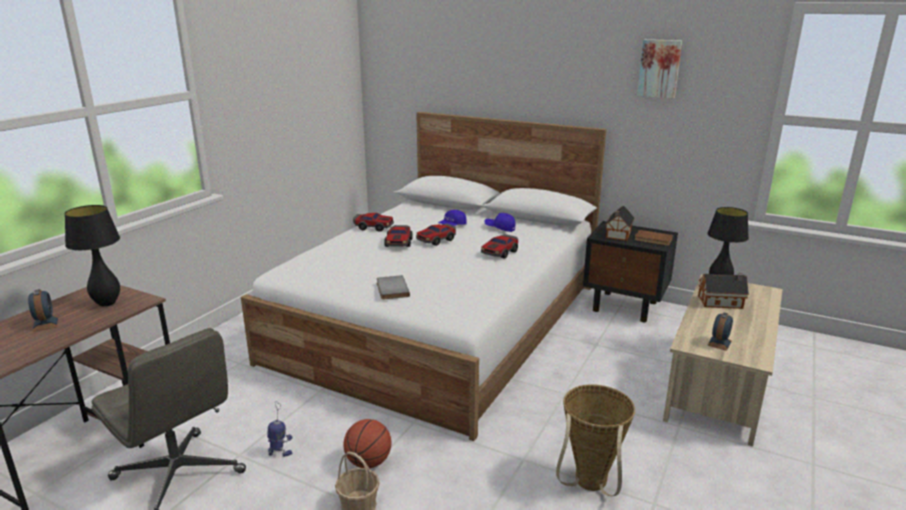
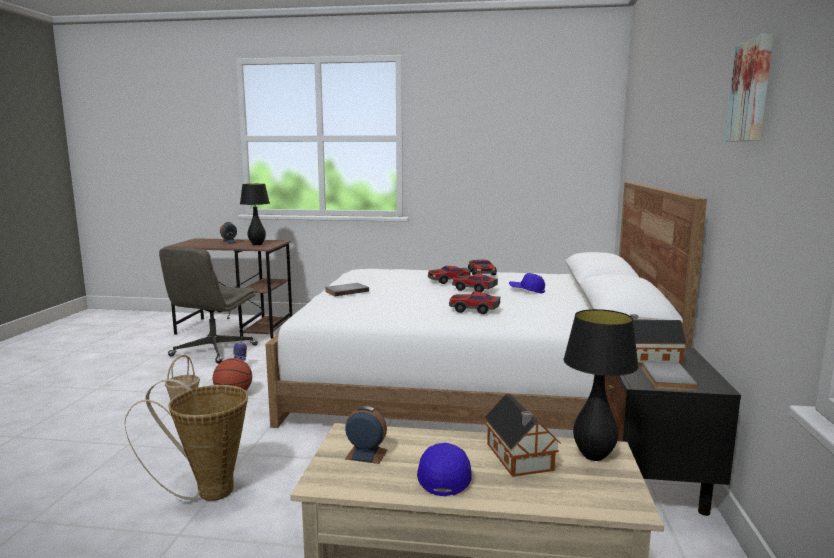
camera: 70 degrees right, 10 degrees down
blue cap [484,213,515,232] -> blue cap moved to [417,443,472,496]
brown book [634,230,673,246] -> grey book [642,361,698,391]

